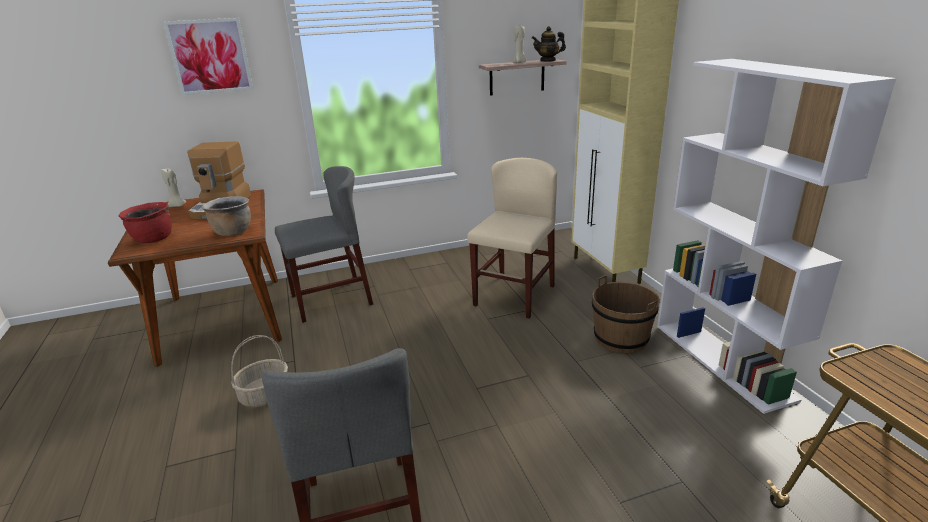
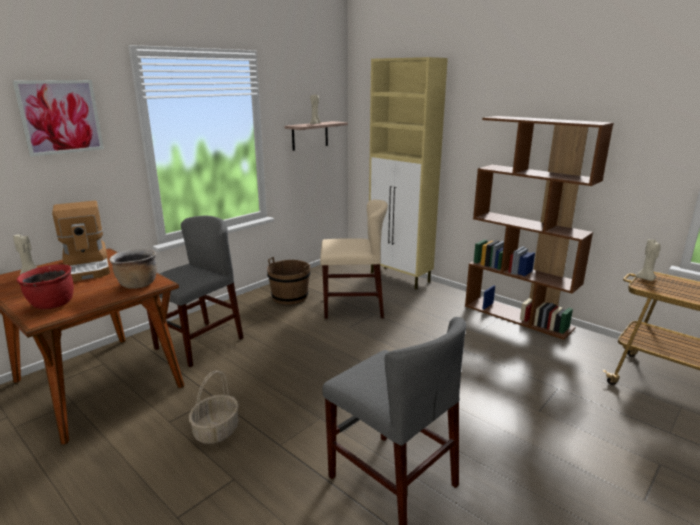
camera: 30 degrees left, 5 degrees down
beige chair [467,158,557,319] -> beige chair turned 90 degrees clockwise [320,200,388,319]
teapot [532,26,566,62] -> none
brown bucket [592,275,660,353] -> brown bucket moved to [267,257,310,305]
white bookcase [657,59,897,414] -> brown bookcase [465,116,614,340]
none -> beige candle [636,239,661,281]

